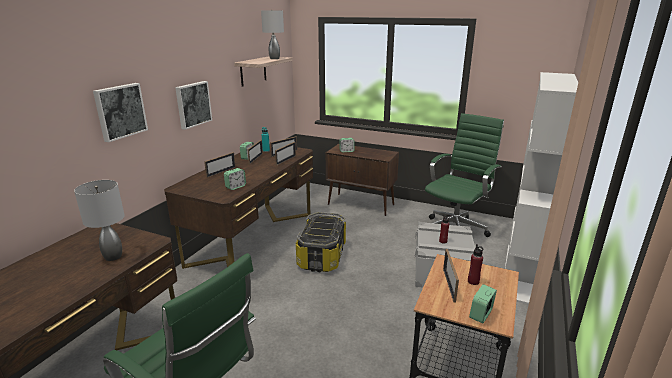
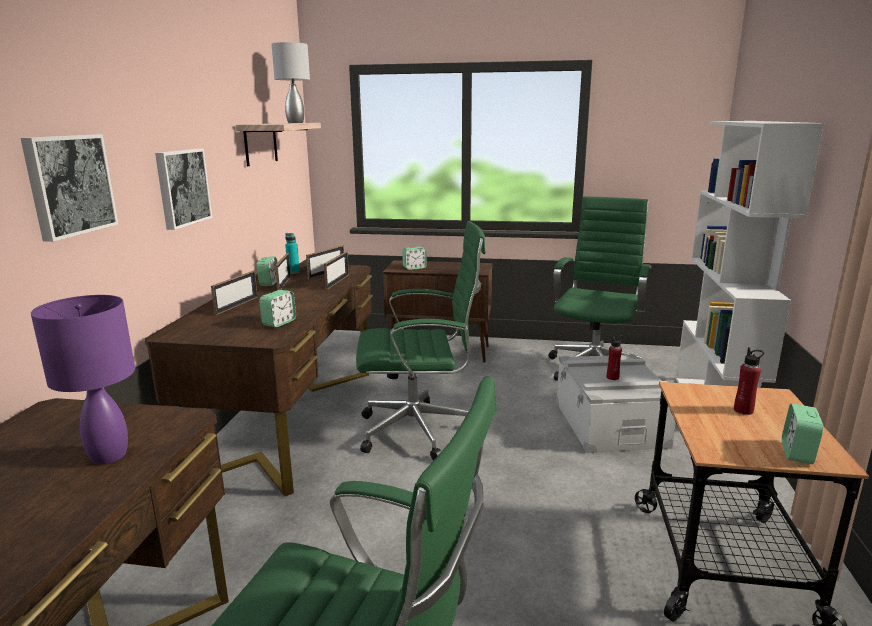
camera: 15 degrees left, 5 degrees down
grey table lamp [74,180,125,261] -> purple table lamp [31,295,135,464]
storage box [296,212,346,273] -> green office chair [356,221,486,461]
picture frame [443,249,459,302] -> none

